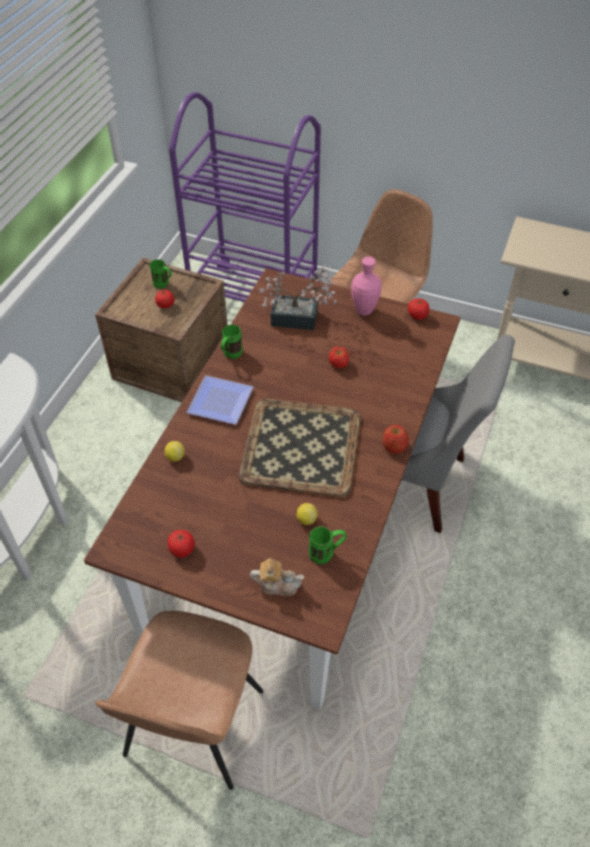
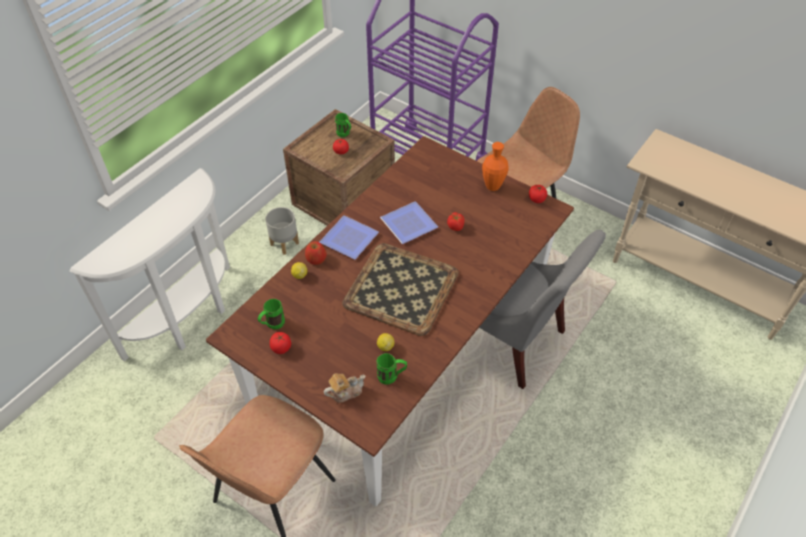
camera: 15 degrees right, 0 degrees up
green mug [221,325,243,359] -> green mug moved to [258,299,285,329]
teapot [250,558,304,596] -> teapot turned 45 degrees counterclockwise [324,373,365,403]
potted plant [259,265,337,330] -> none
pink vase [351,257,382,316] -> orange vase [482,142,509,191]
apple [383,425,409,454] -> apple moved to [305,241,327,265]
none -> grey planter [265,207,299,255]
none -> plate [380,201,438,244]

